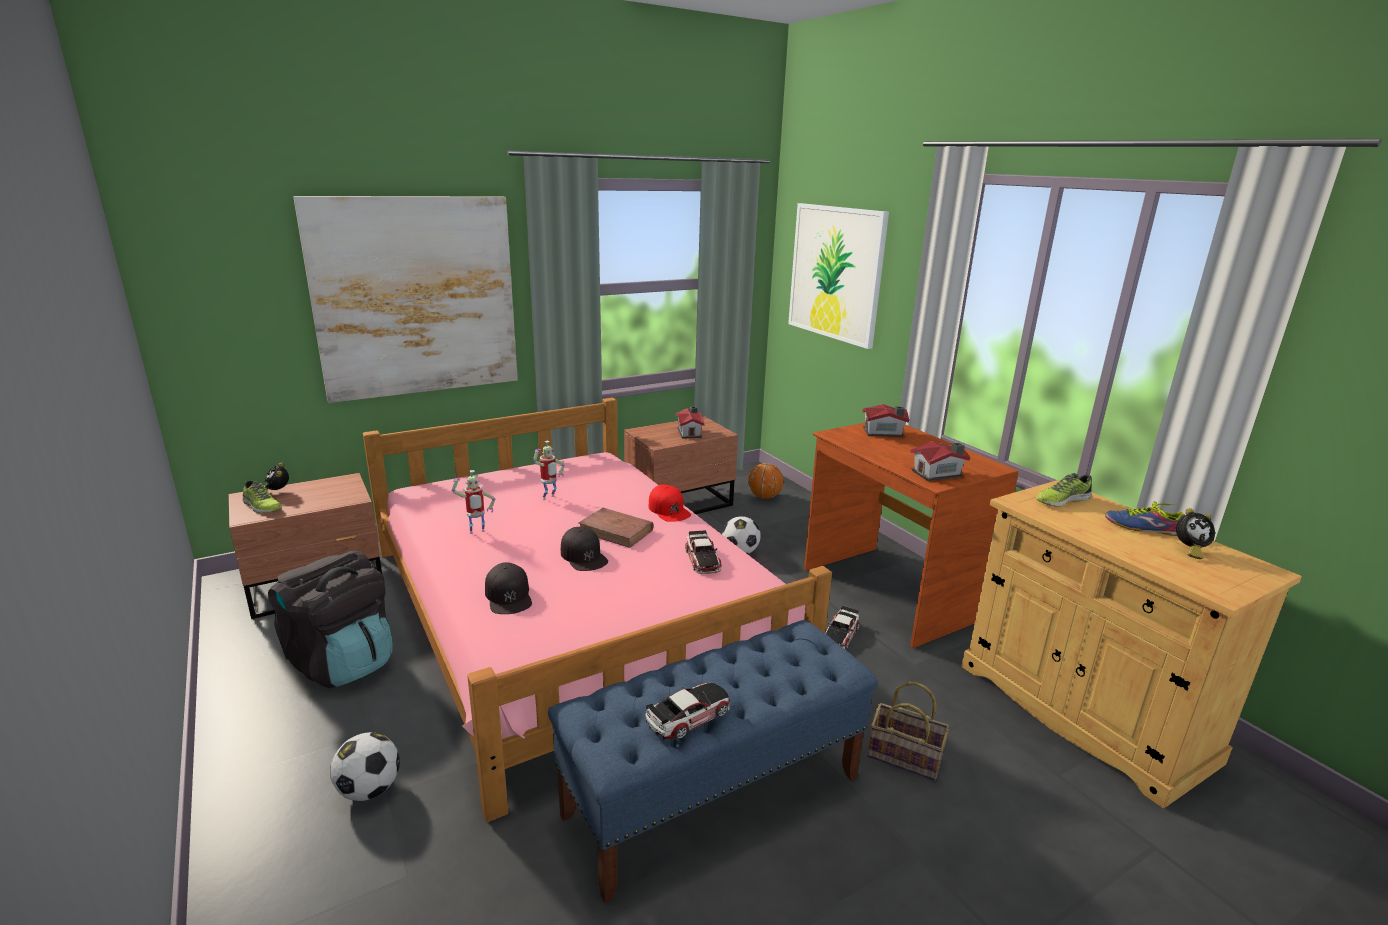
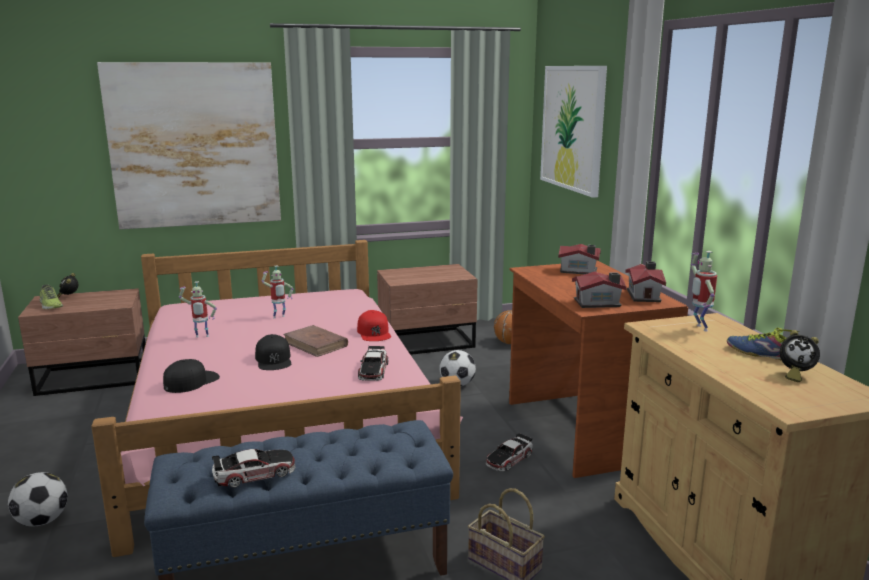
camera: 15 degrees right, 5 degrees down
black backpack [268,551,392,688] -> none
black cap [485,562,532,614] -> black cap turned 135 degrees counterclockwise [163,359,220,393]
toy house [676,406,704,439] -> toy house moved to [625,261,666,302]
shoe [1036,473,1092,507] -> toy robot [691,251,717,331]

